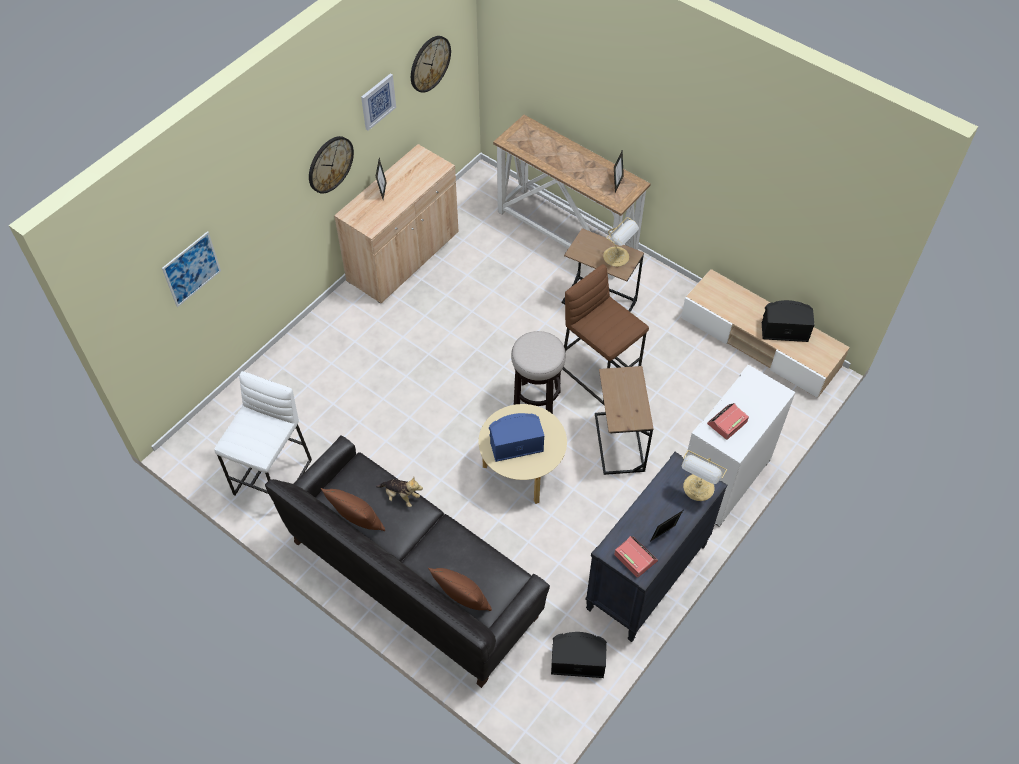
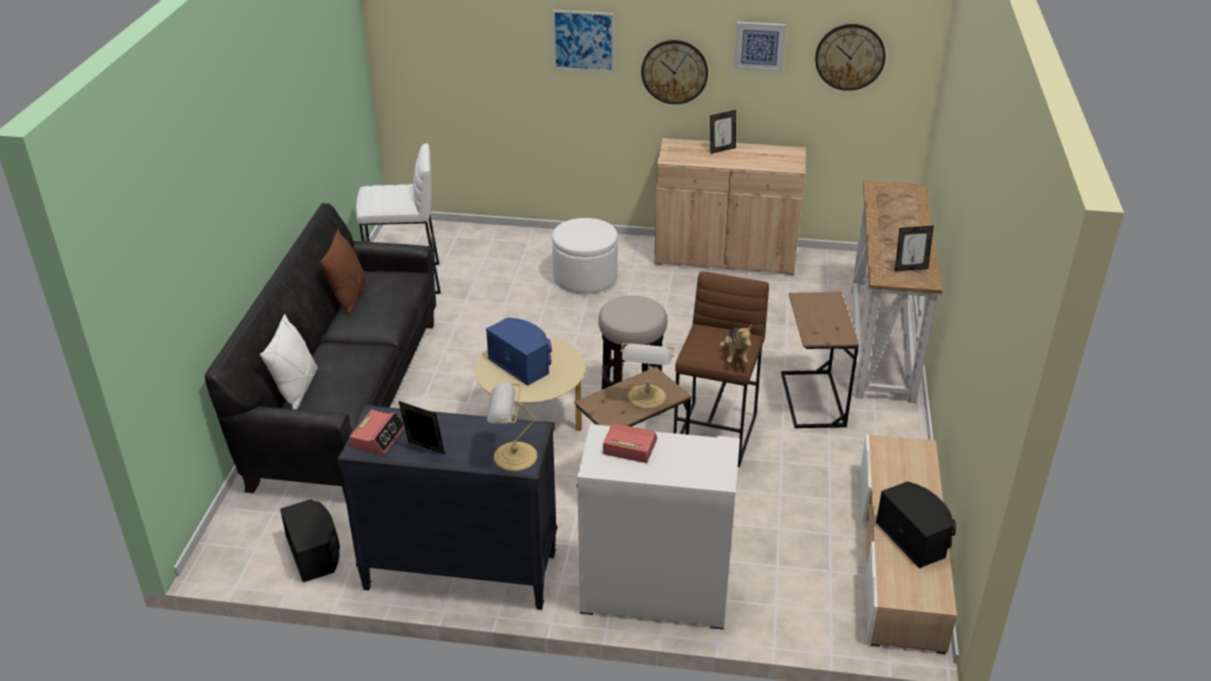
camera: 60 degrees right, 20 degrees down
picture [162,231,221,307] -> picture moved to [553,10,614,72]
plush toy [376,477,423,507] -> plush toy moved to [720,325,752,364]
brown pillow [428,568,492,611] -> white pillow [260,314,317,410]
table lamp [603,217,639,267] -> table lamp moved to [620,343,675,409]
none -> white ottoman [552,218,618,294]

